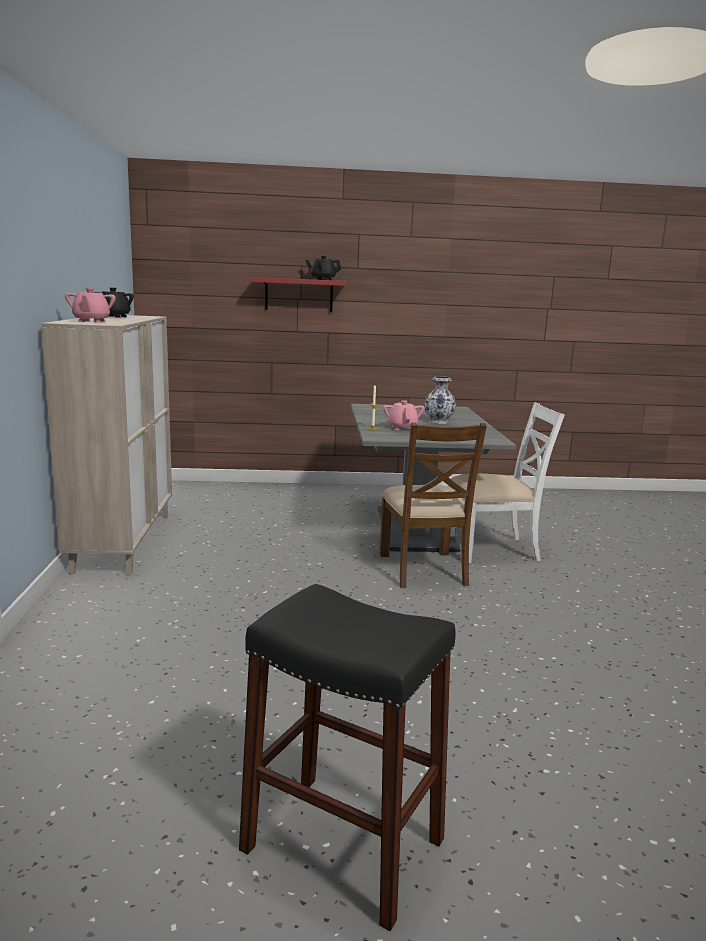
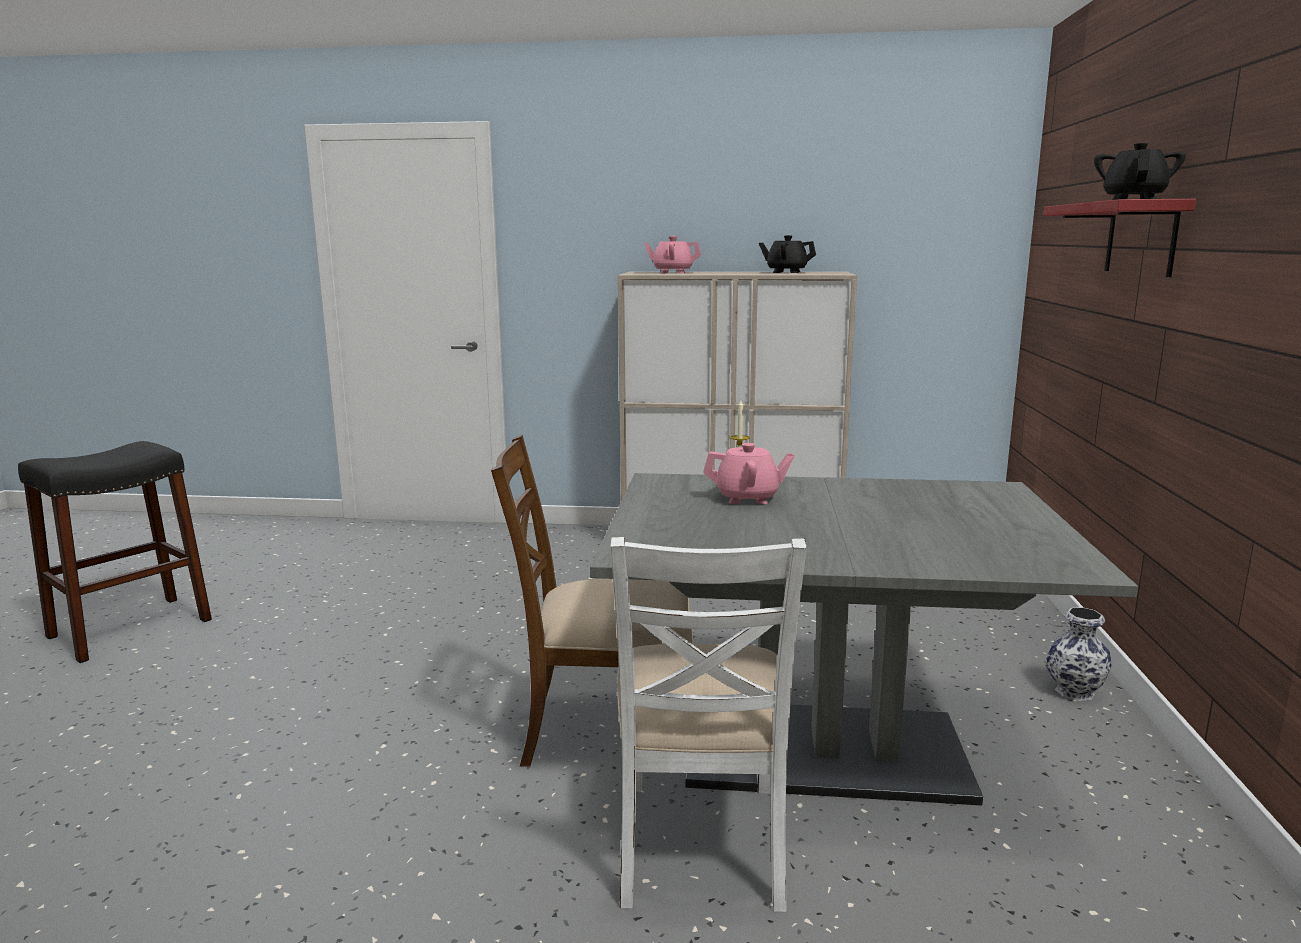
camera: 100 degrees right, 0 degrees up
vase [424,376,456,424] -> vase moved to [1046,607,1112,701]

